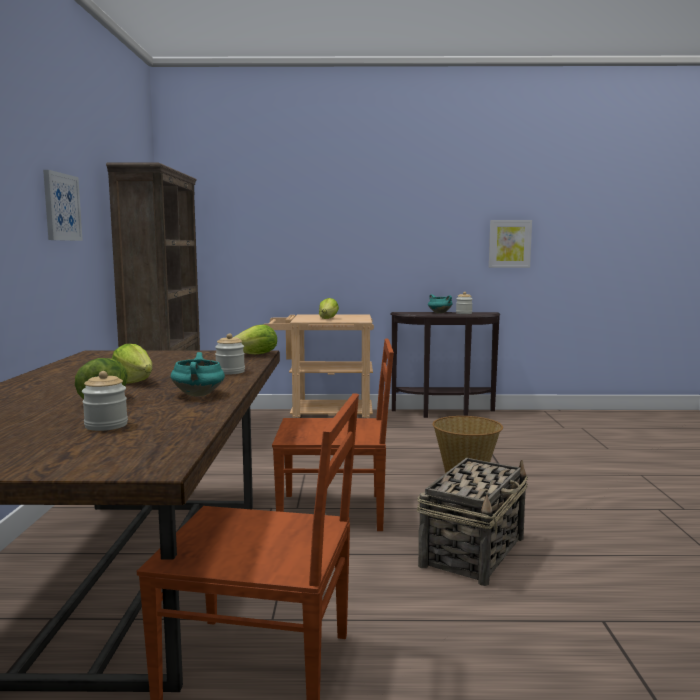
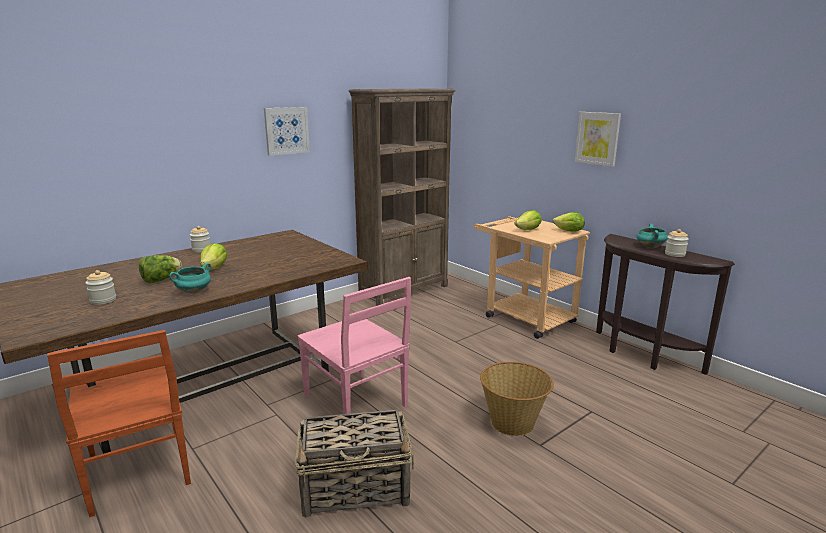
camera: 50 degrees right, 10 degrees up
jar [215,333,245,375] -> jar moved to [190,226,210,252]
lettuce [234,325,277,354] -> lettuce moved to [553,212,585,232]
brown chair [272,339,394,531] -> pink chair [297,277,411,414]
picture [489,220,532,268] -> picture moved to [575,112,621,167]

